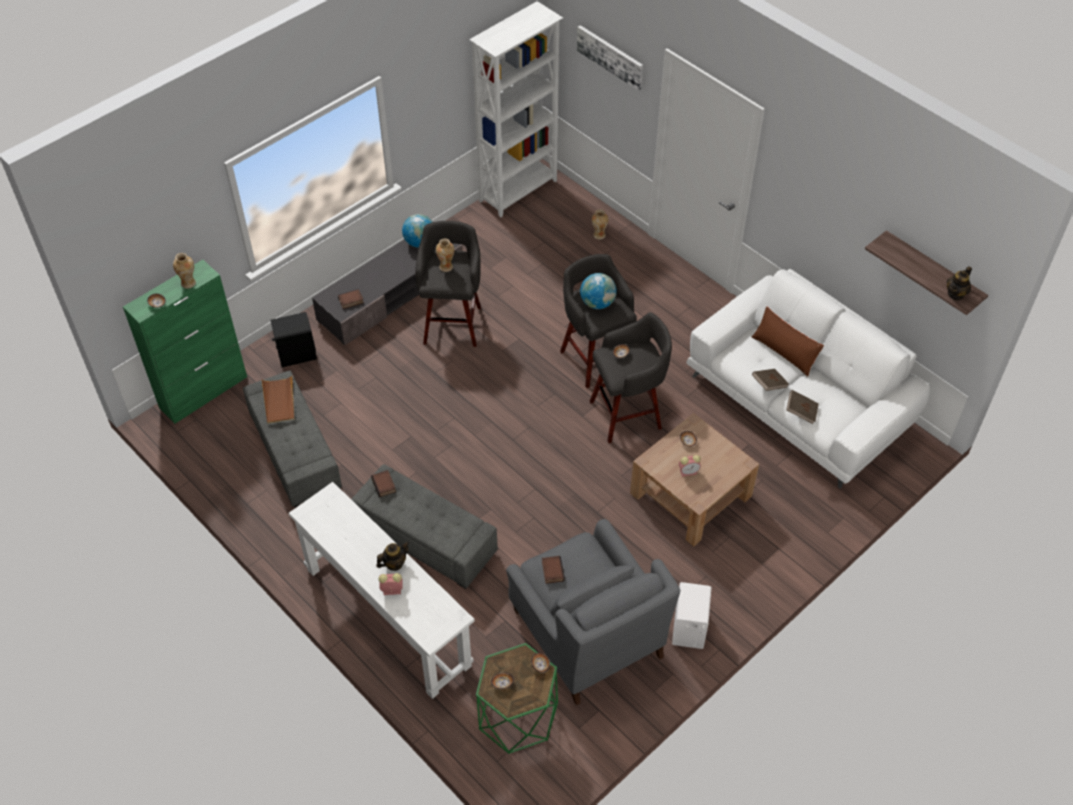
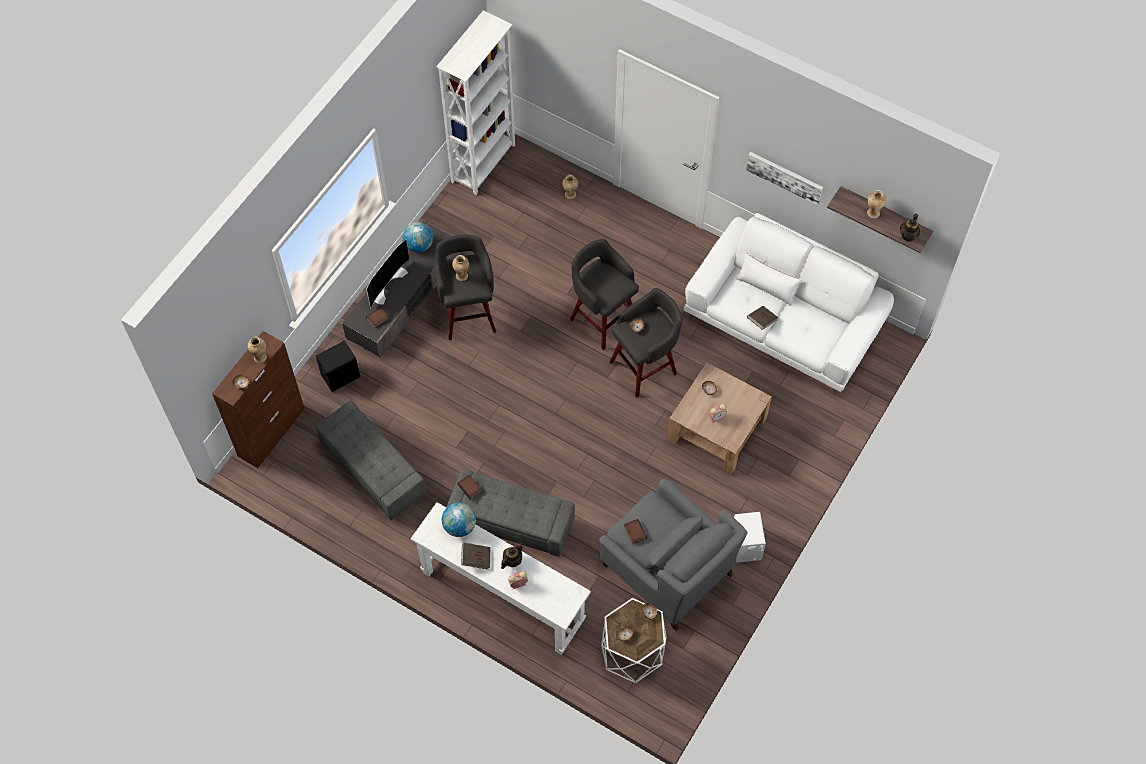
camera: 15 degrees left, 10 degrees up
green cabinet [123,260,247,424] -> brown cabinet [212,331,305,468]
brown tray [262,376,295,424] -> none
green side table [476,643,558,754] -> white side table [601,598,666,683]
picture [577,25,643,91] -> picture moved to [746,152,823,205]
globe [580,273,616,309] -> globe moved to [442,502,476,537]
brown pillow [752,307,824,377] -> white pillow [736,253,801,306]
brown book [786,390,819,424] -> brown book moved to [461,542,491,570]
none -> television [366,239,410,309]
none -> vase [867,190,886,218]

